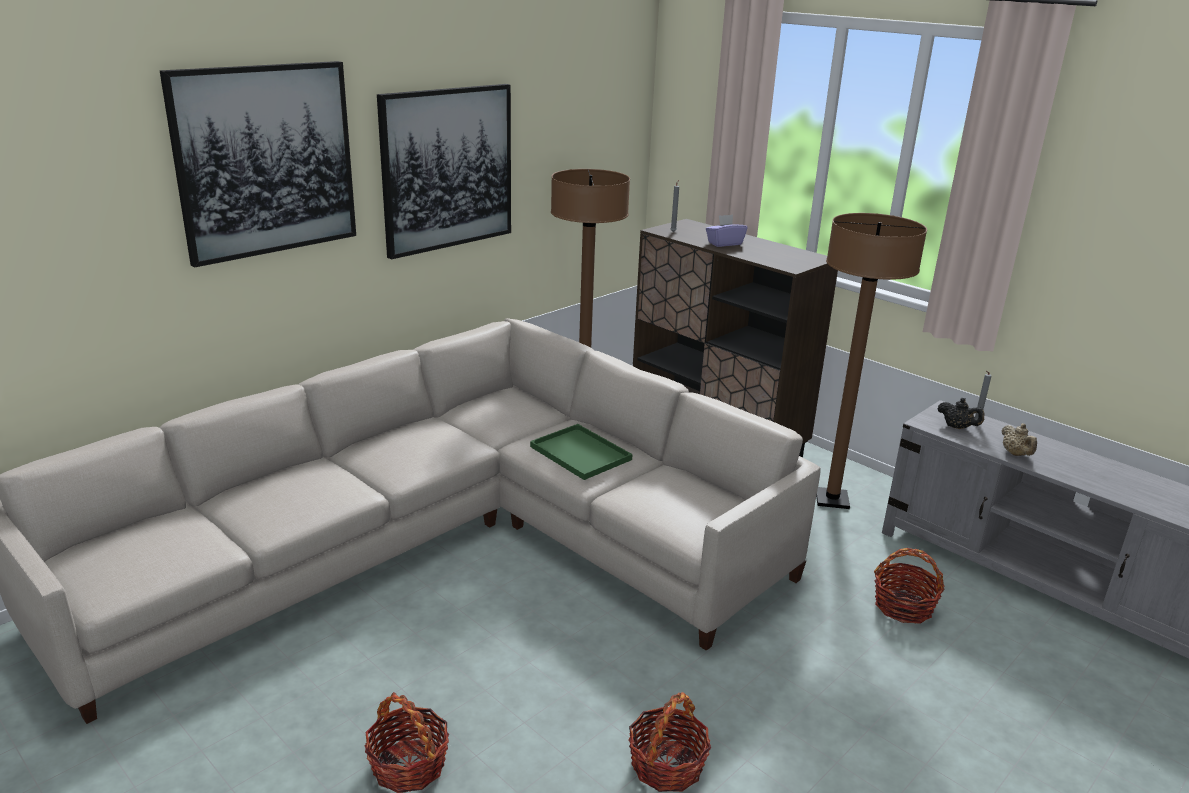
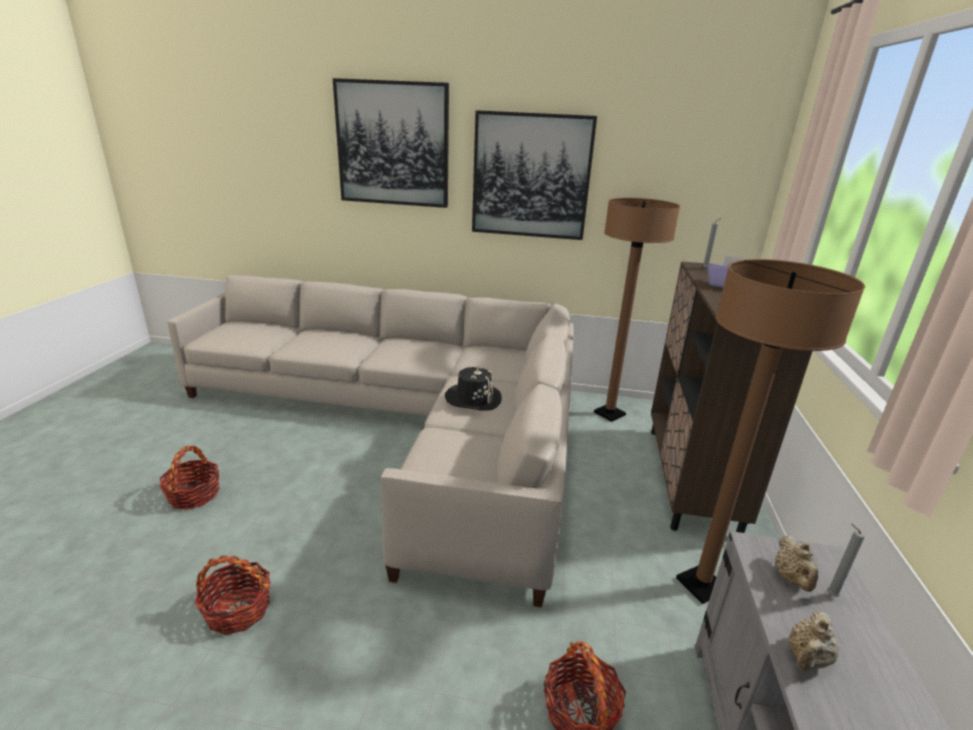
camera: 55 degrees right, 0 degrees up
green tray [530,424,633,480] -> black hat [445,366,502,411]
black teapot [938,398,984,429] -> beige teapot [775,536,818,592]

